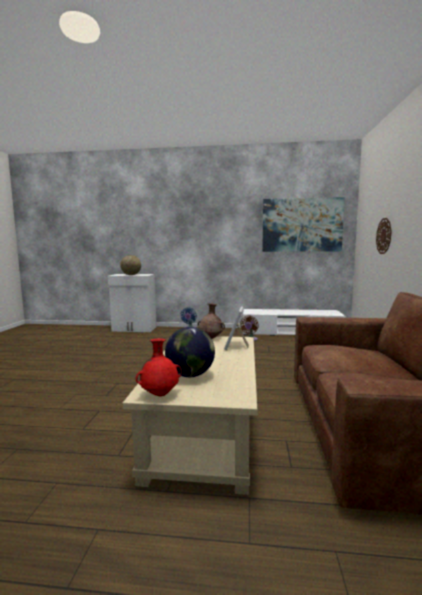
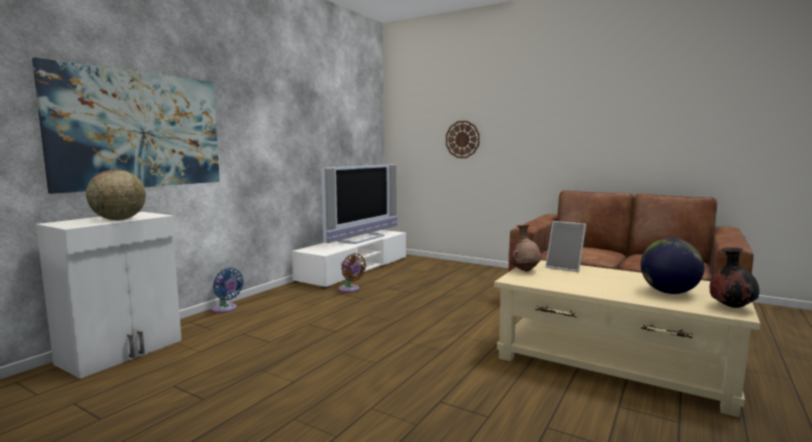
camera: 65 degrees left, 0 degrees up
red vase [136,338,182,397] -> black vase [710,248,759,308]
picture [262,197,345,252] -> picture moved to [32,58,220,194]
none -> television [321,164,397,244]

